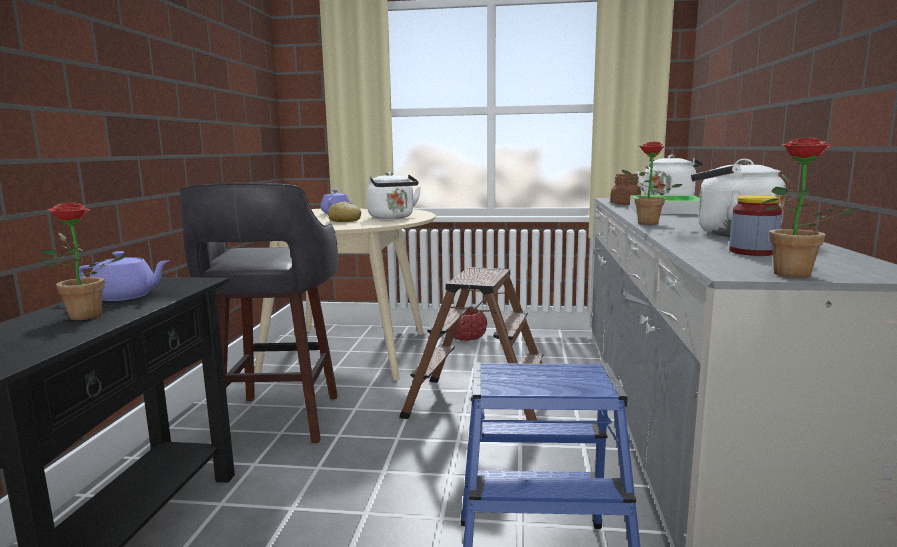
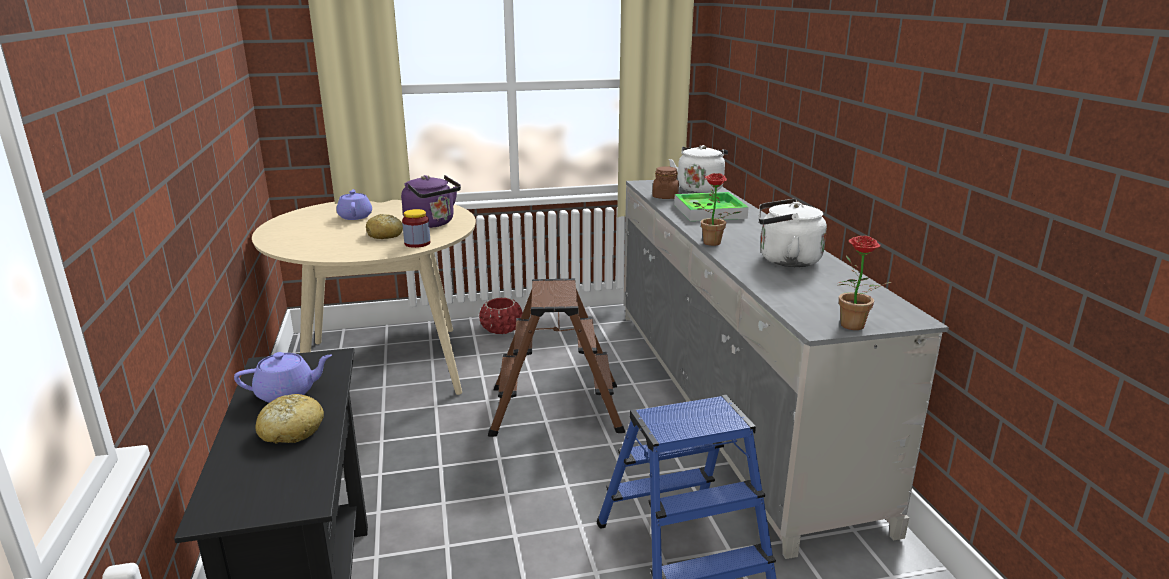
camera: 20 degrees left, 10 degrees up
potted plant [40,202,125,320] -> bread [255,394,324,444]
grey stool [180,183,338,443] -> none
white kettle [367,172,421,219] -> purple kettle [401,175,461,228]
jar [729,195,782,256] -> jar moved to [402,209,430,248]

